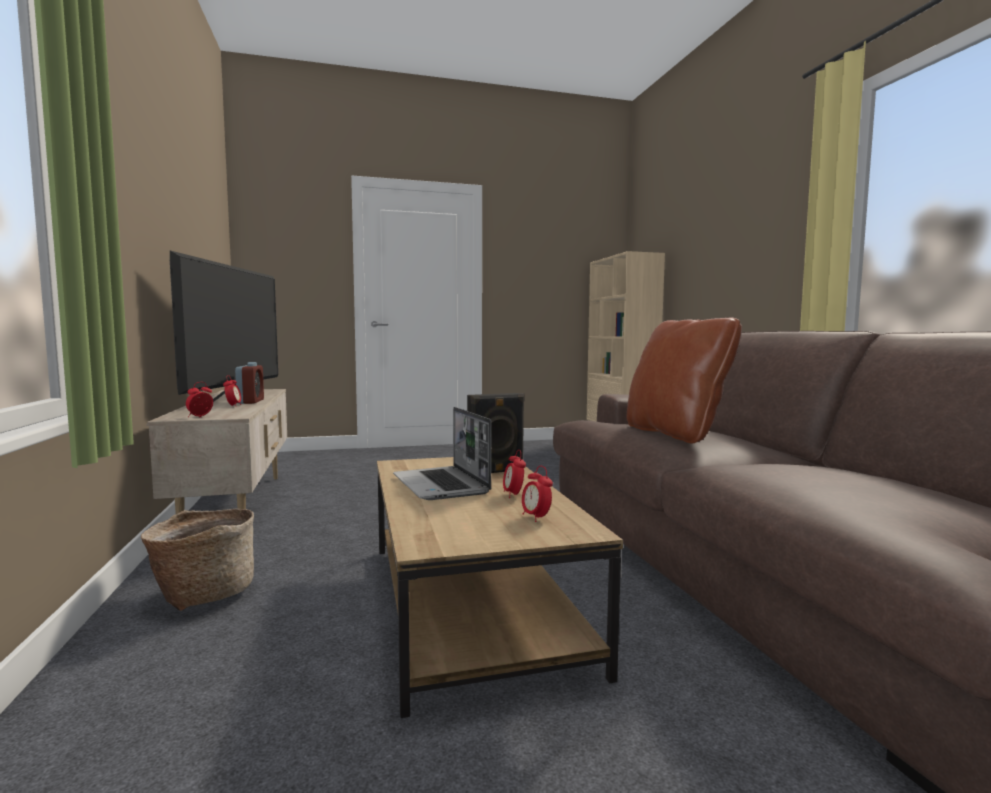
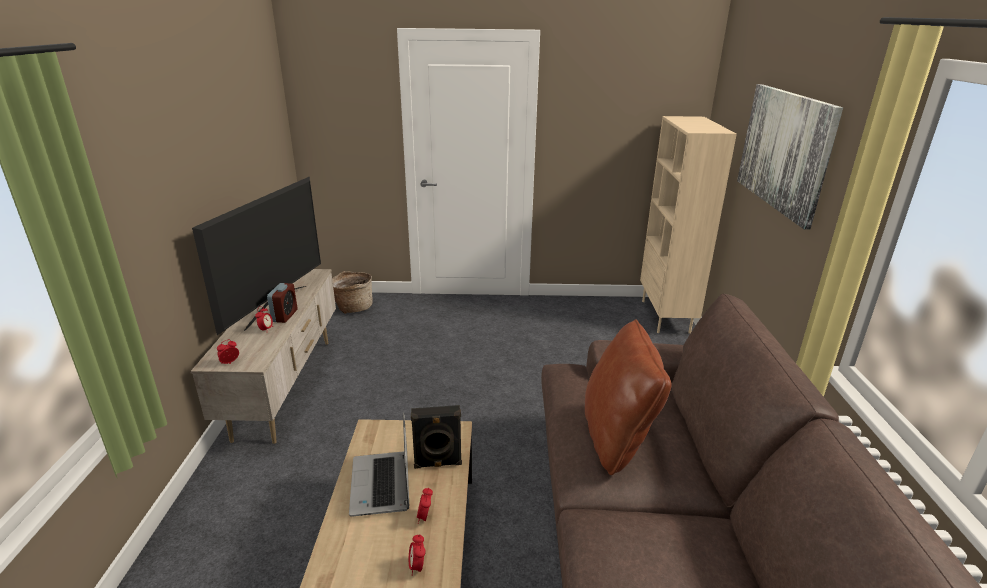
camera: 15 degrees right, 20 degrees up
basket [141,509,254,611] -> basket moved to [332,271,373,314]
none -> picture [737,84,843,229]

